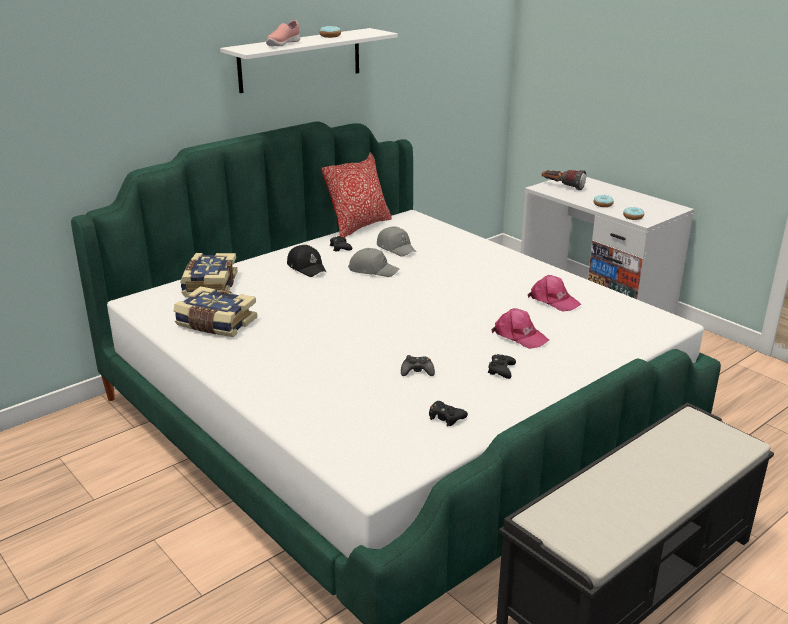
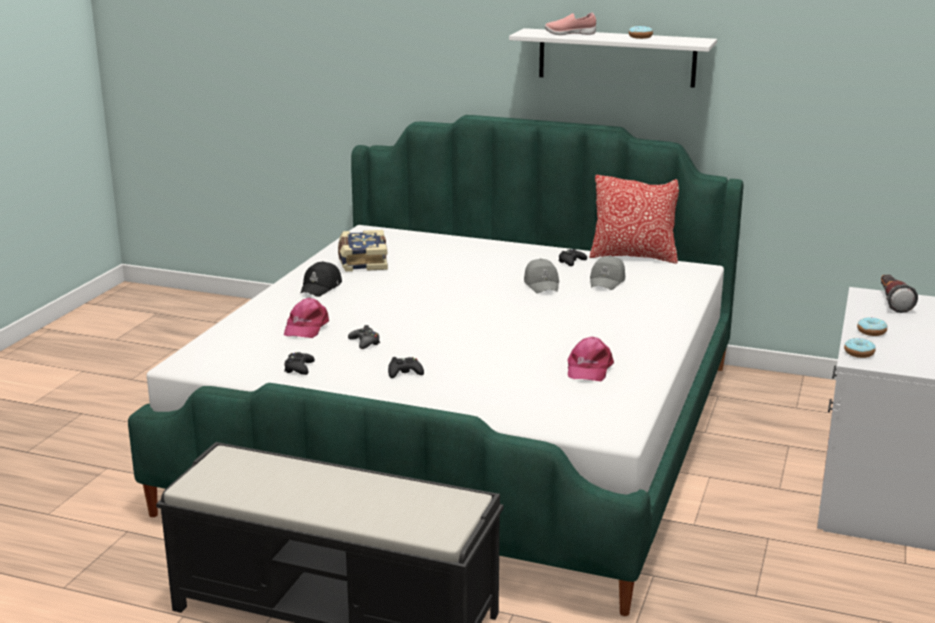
camera: 60 degrees right, 5 degrees down
book [180,253,238,298] -> none
black cap [287,245,326,277] -> black cap moved to [300,261,342,297]
pink cap [492,308,549,349] -> pink cap moved to [284,298,329,338]

